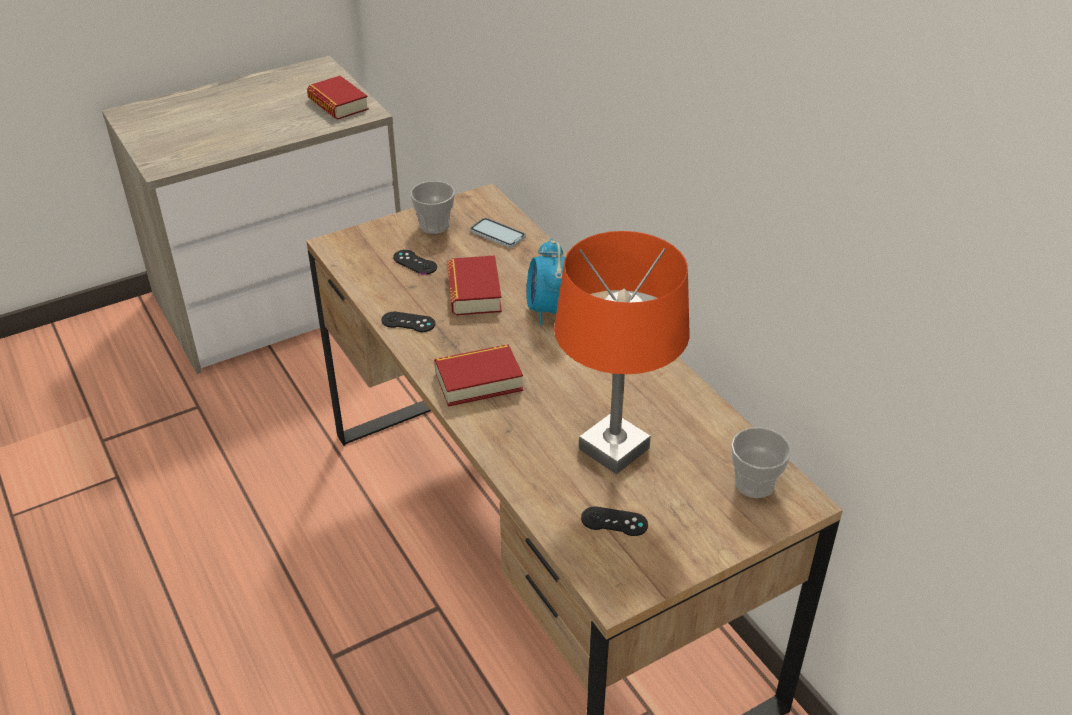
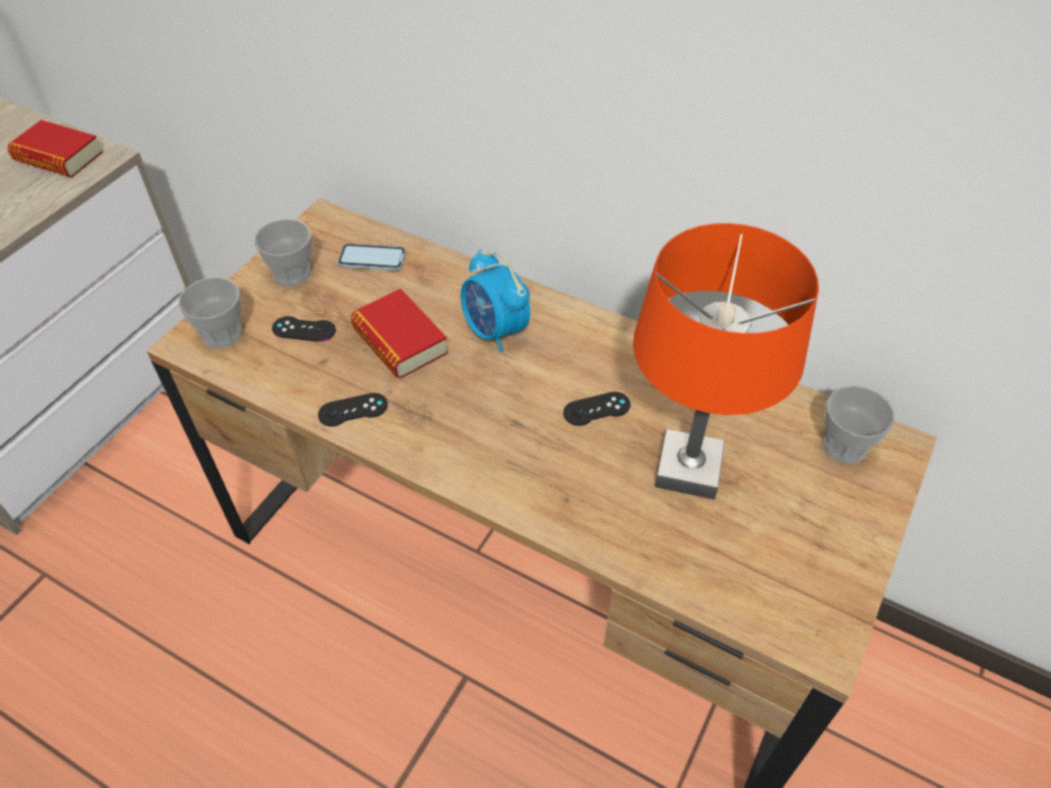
camera: 30 degrees left, 10 degrees up
book [434,344,523,407] -> none
black game controller [581,506,648,536] -> black game controller moved to [563,392,630,426]
none -> cup [178,277,242,349]

